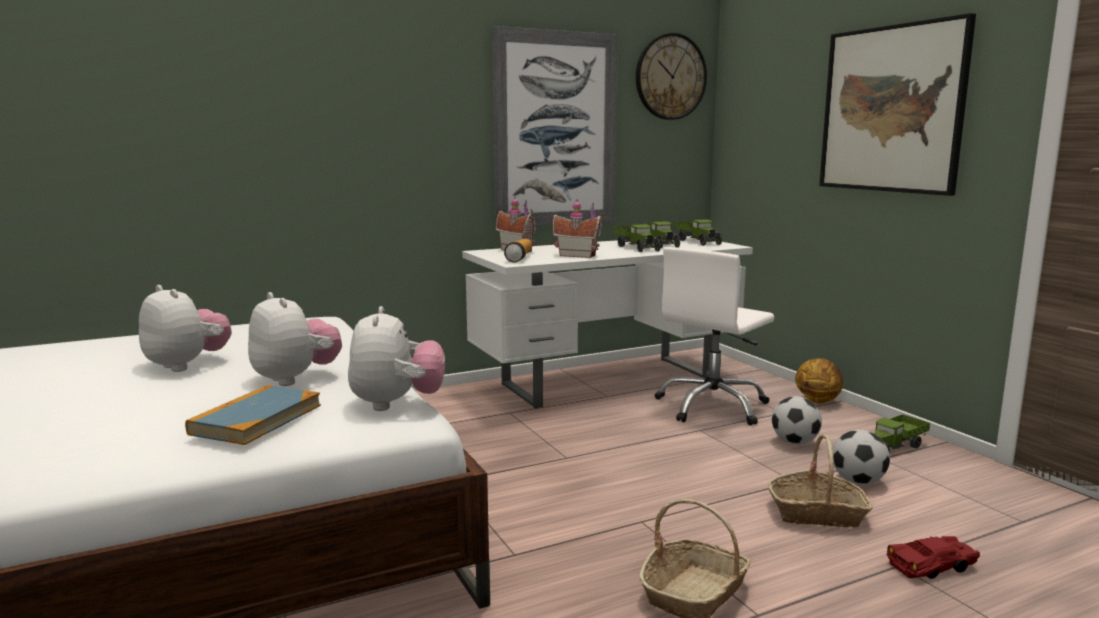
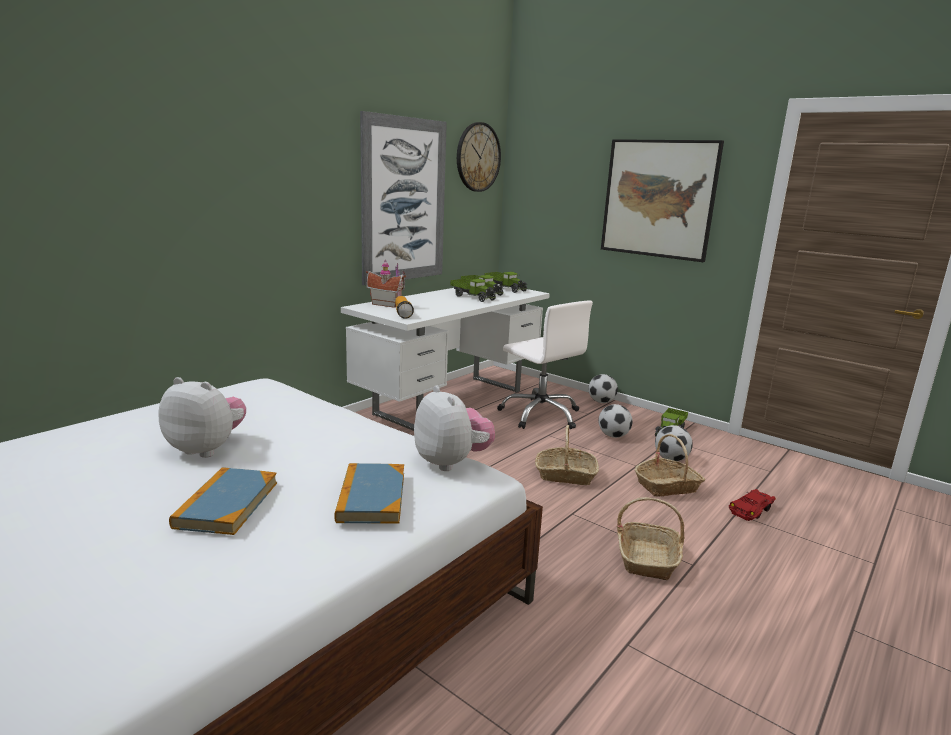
camera: 25 degrees left, 5 degrees up
plush toy [248,292,342,386] -> none
toy house [550,199,605,258] -> none
white office chair [655,247,774,425] -> white office chair turned 60 degrees counterclockwise [497,300,593,429]
basketball [795,358,843,404] -> football [588,374,618,403]
none -> book [169,467,277,535]
none -> basket [535,425,599,485]

